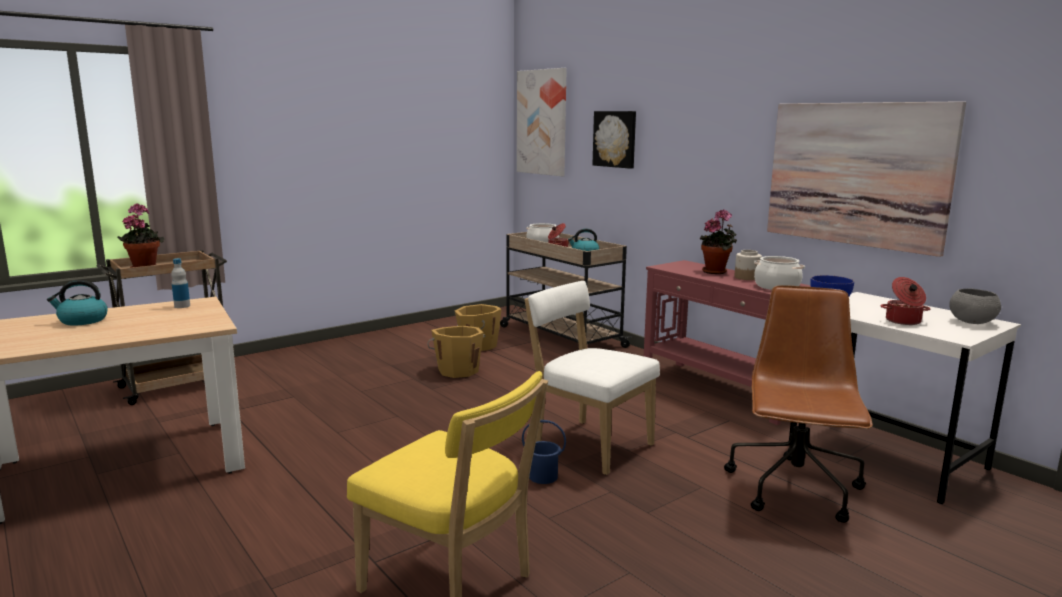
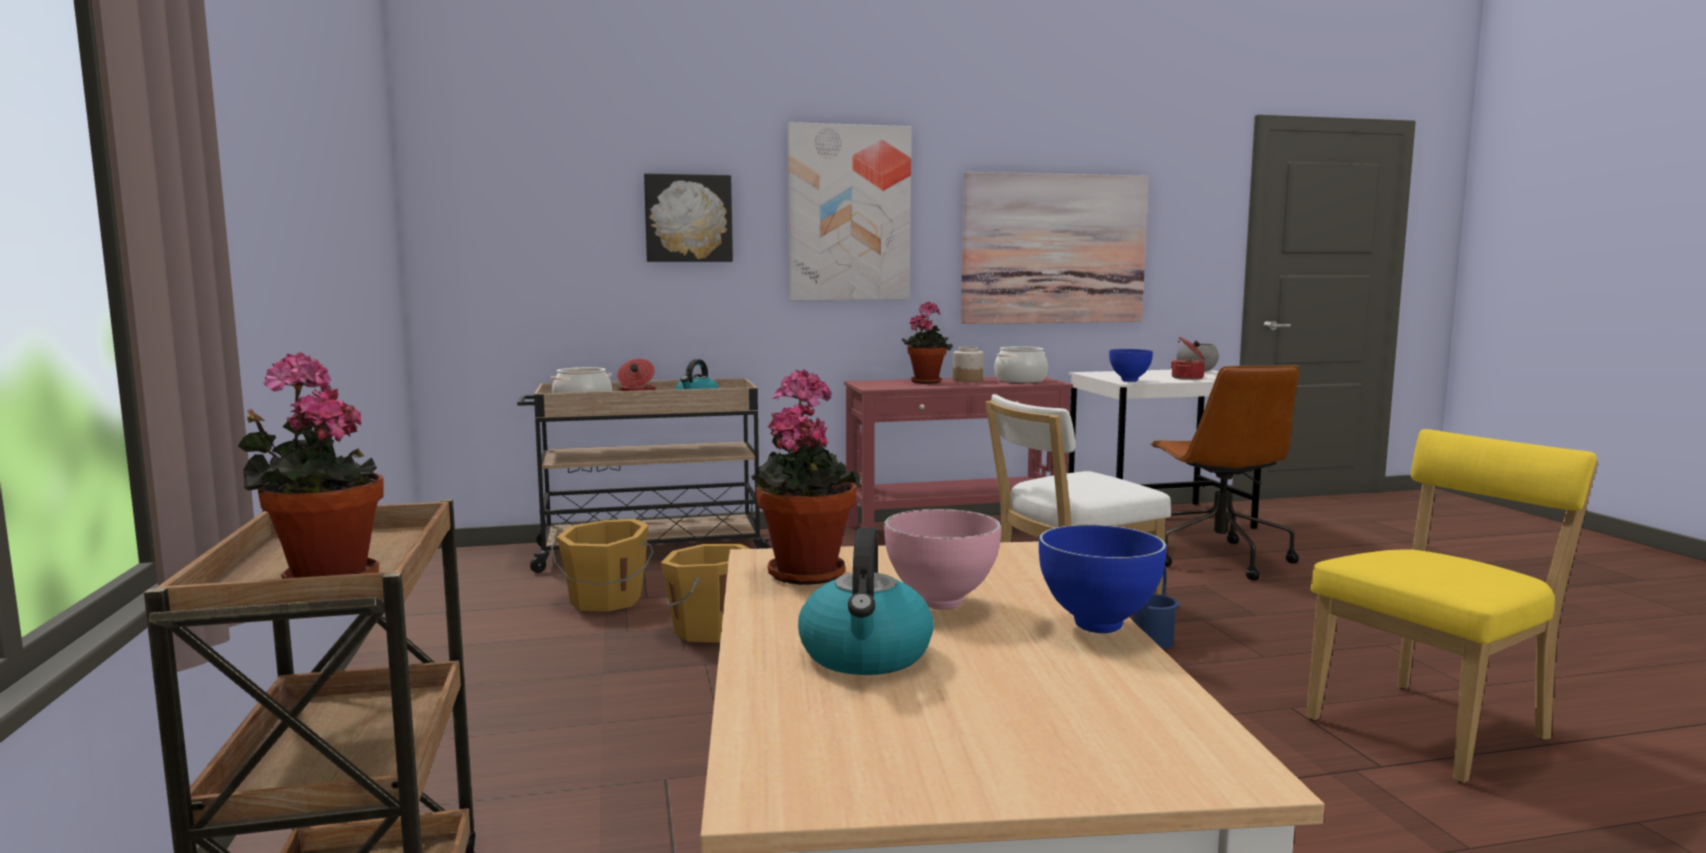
camera: 65 degrees left, 5 degrees down
bottle [171,258,190,308] -> potted plant [751,369,862,585]
picture [517,68,567,176] -> picture moved to [788,122,911,300]
brown office chair [724,285,873,523] -> brown office chair turned 135 degrees counterclockwise [1150,365,1299,580]
none -> pink bowl [884,509,1001,610]
none -> blue bowl [1039,525,1167,633]

